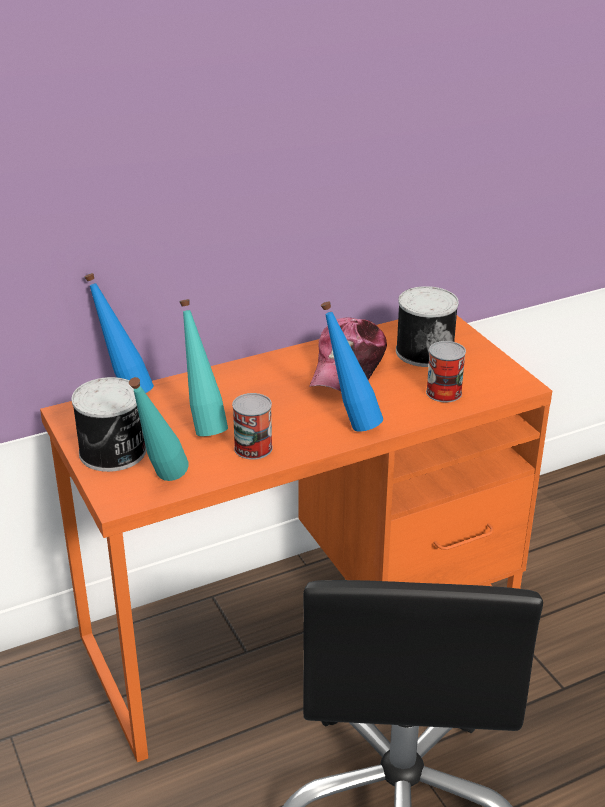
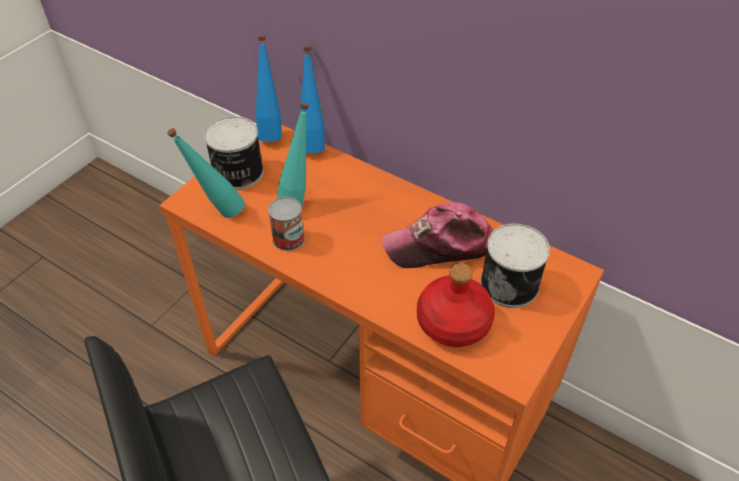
camera: 60 degrees right, 15 degrees up
blue bottle [321,301,383,432] -> blue bottle moved to [256,36,282,142]
can [426,341,466,402] -> red bottle [417,263,495,347]

